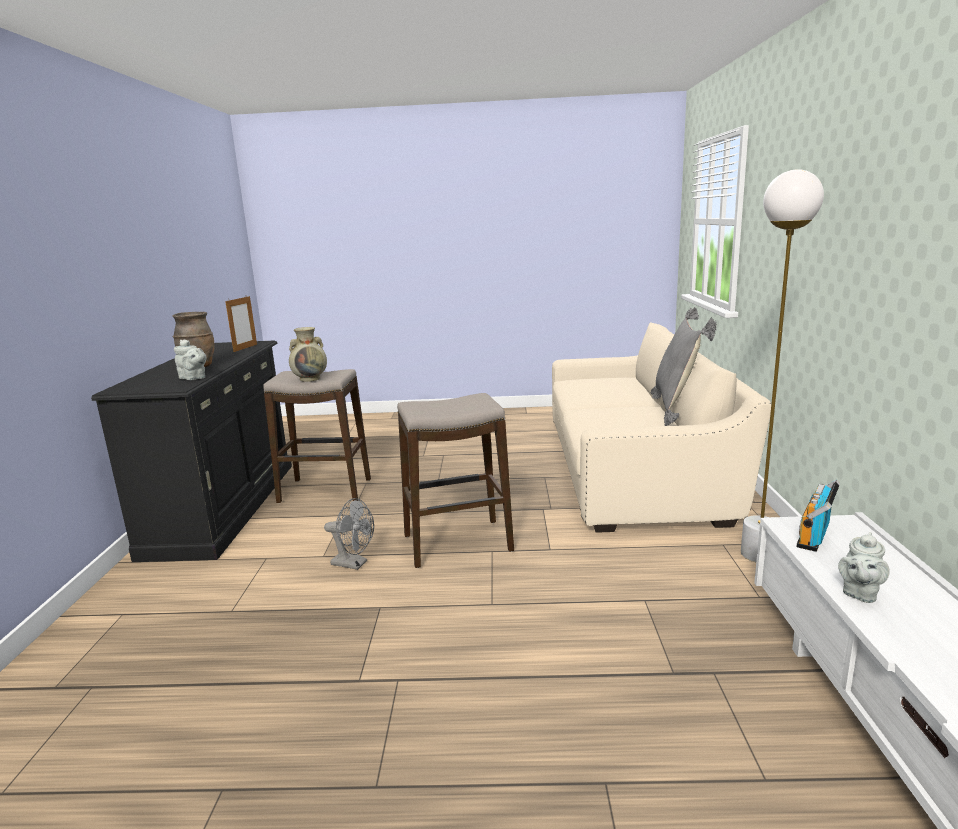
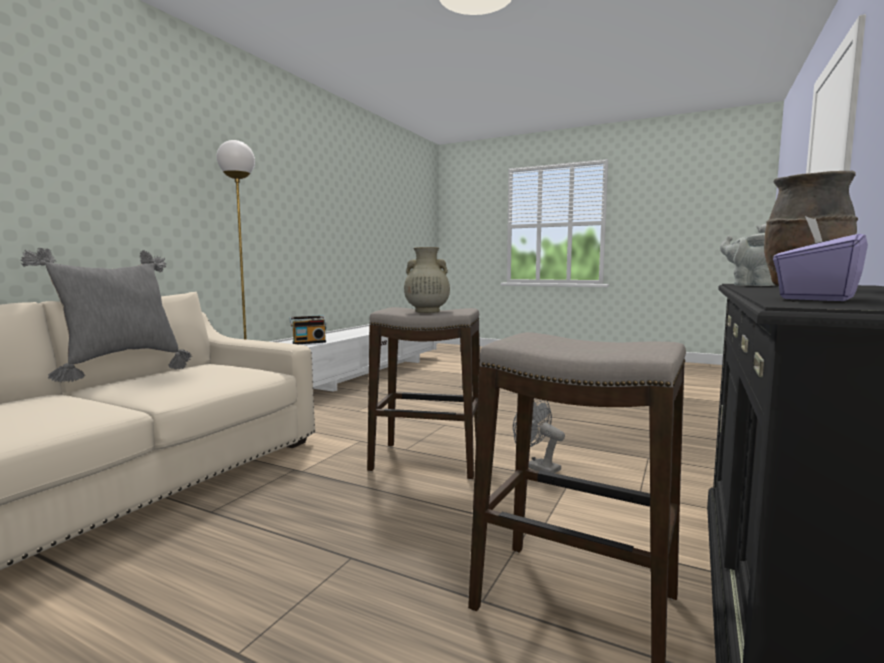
camera: 155 degrees left, 10 degrees down
picture frame [225,295,257,352] -> purple tissue box [773,216,868,301]
beige vase [289,327,327,382] -> beige vase moved to [404,247,450,313]
grey teapot [838,532,889,603] -> none

